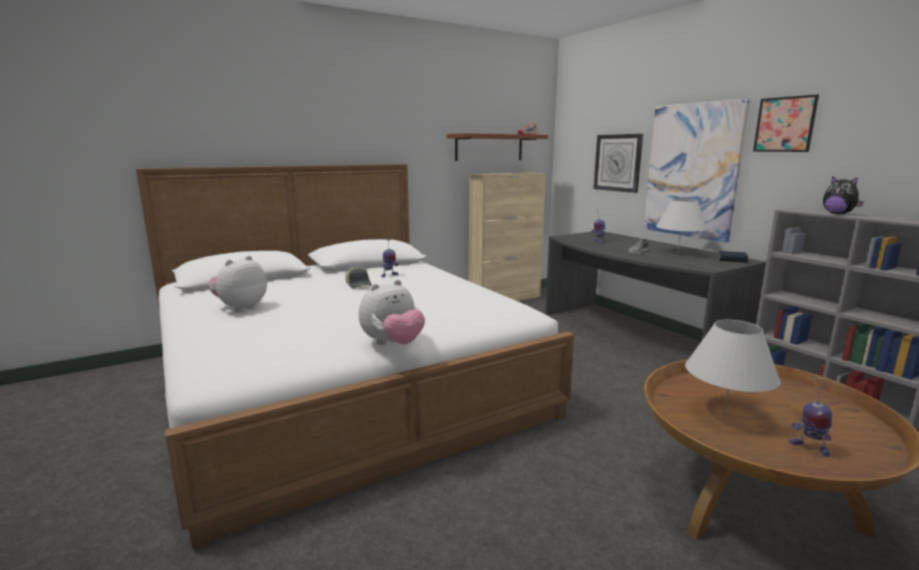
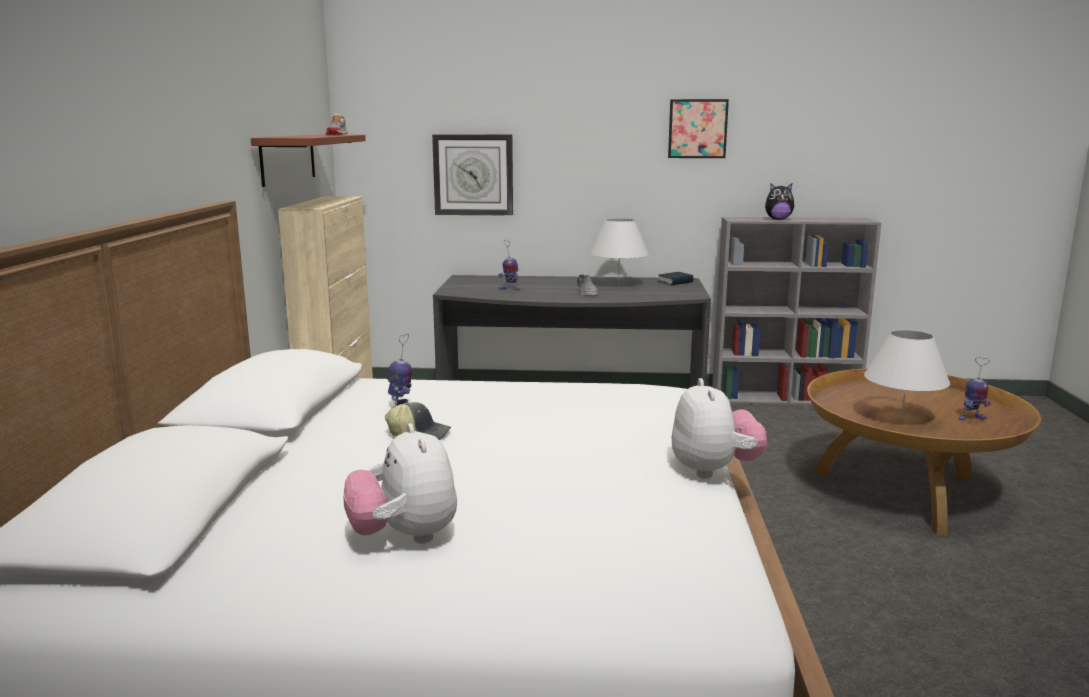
camera: 55 degrees left, 0 degrees up
picture [643,99,750,243] -> none

